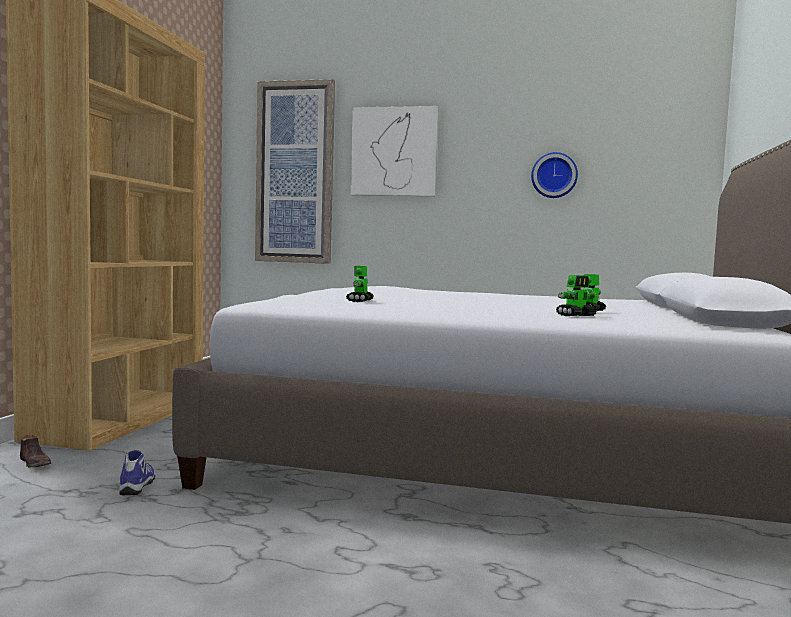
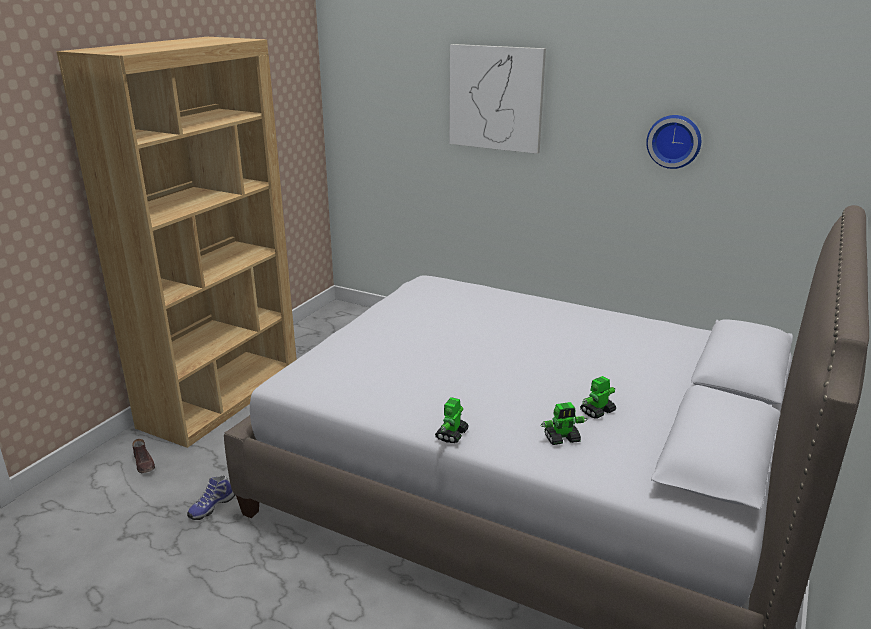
camera: 15 degrees right, 20 degrees up
shoe [119,450,155,496] -> shoe turned 150 degrees counterclockwise [187,475,235,520]
picture [255,79,335,264] -> none
toy robot [346,266,373,302] -> toy robot moved to [435,397,469,443]

